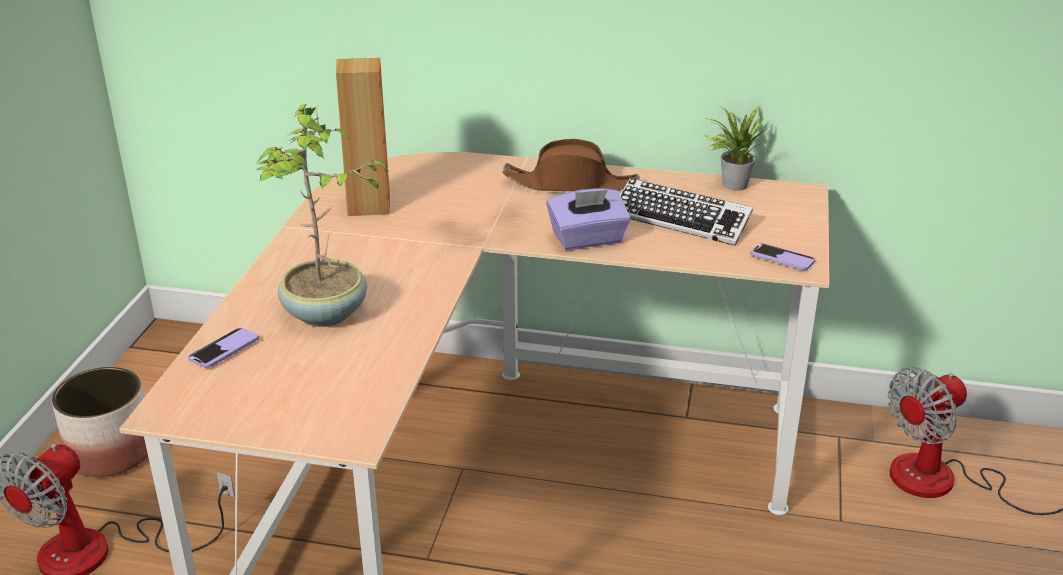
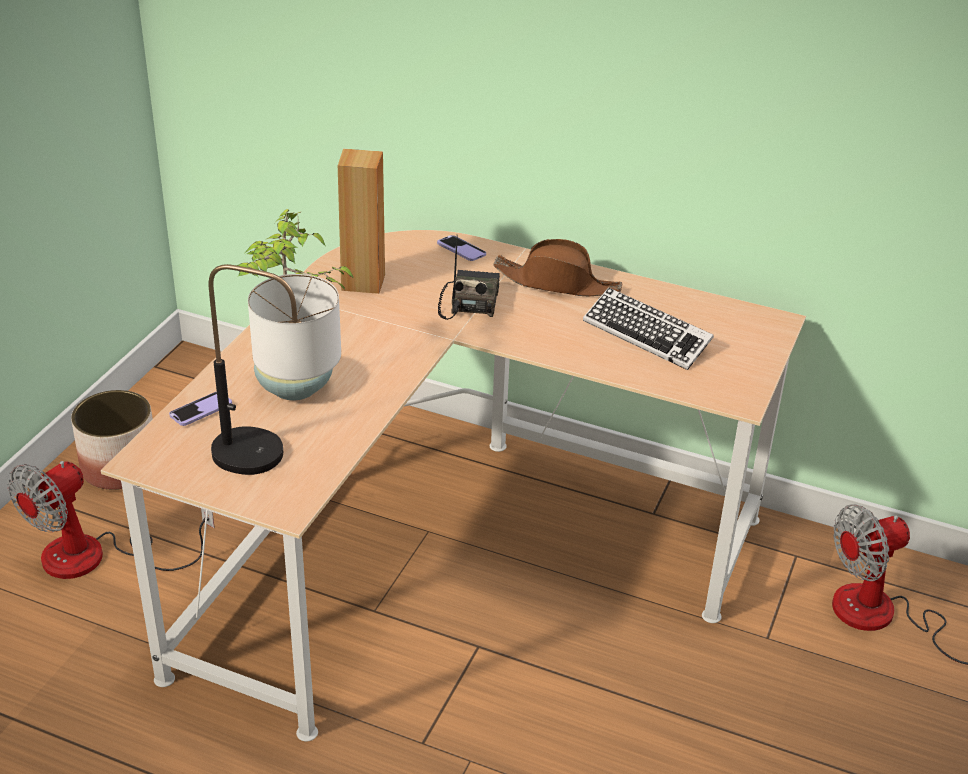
camera: 10 degrees right, 5 degrees up
purple tissue box [547,188,631,250] -> none
potted plant [704,106,771,191] -> none
phone [750,243,815,270] -> phone moved to [437,235,486,261]
none -> table lamp [209,264,341,475]
none -> radio [438,234,500,320]

